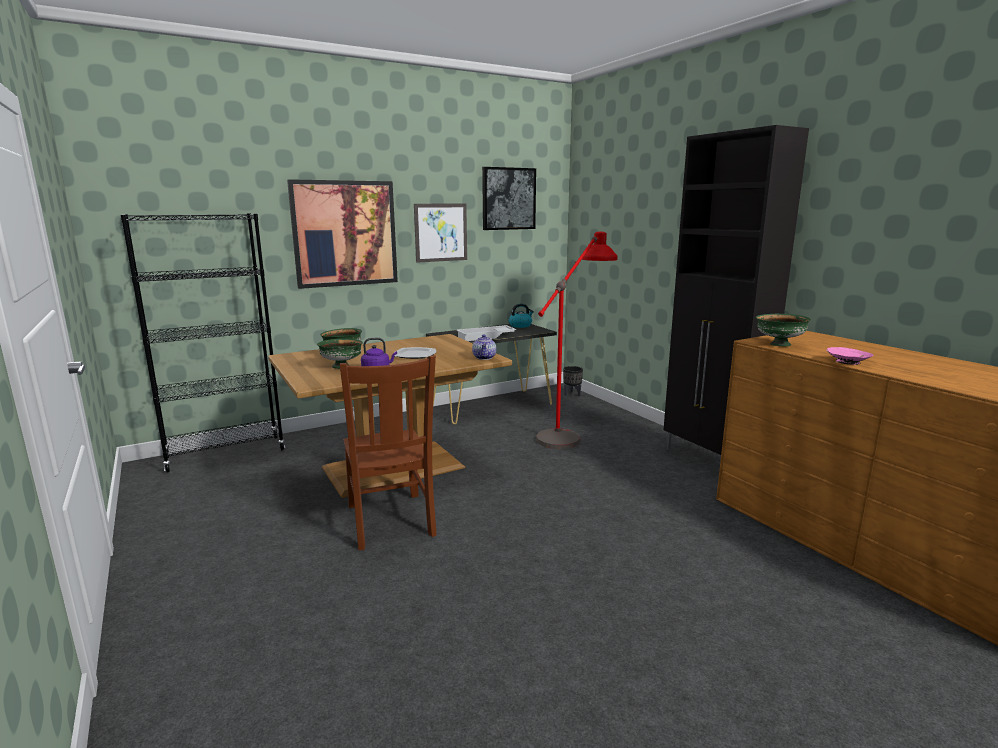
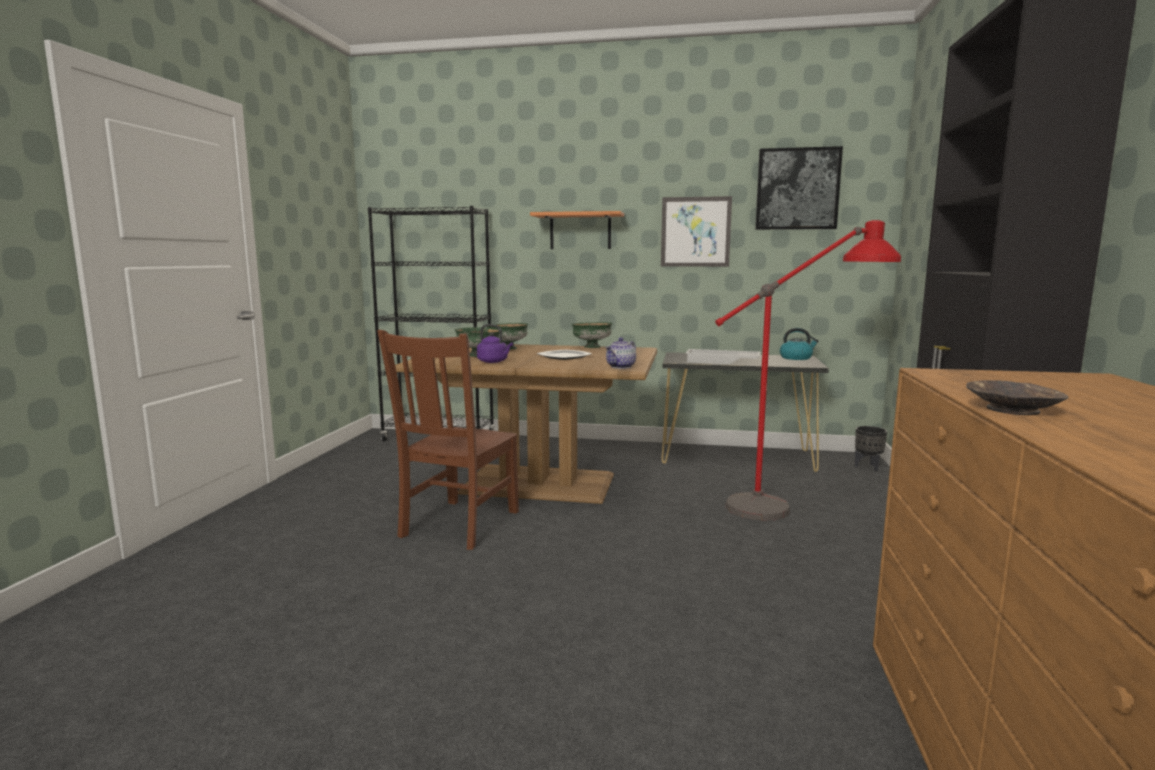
camera: 40 degrees right, 5 degrees down
picture [287,179,398,289] -> orange shelf [530,211,624,249]
green bowl [756,314,811,346] -> green bowl moved to [571,322,613,348]
pink bowl [826,347,873,365] -> brown bowl [966,380,1068,415]

